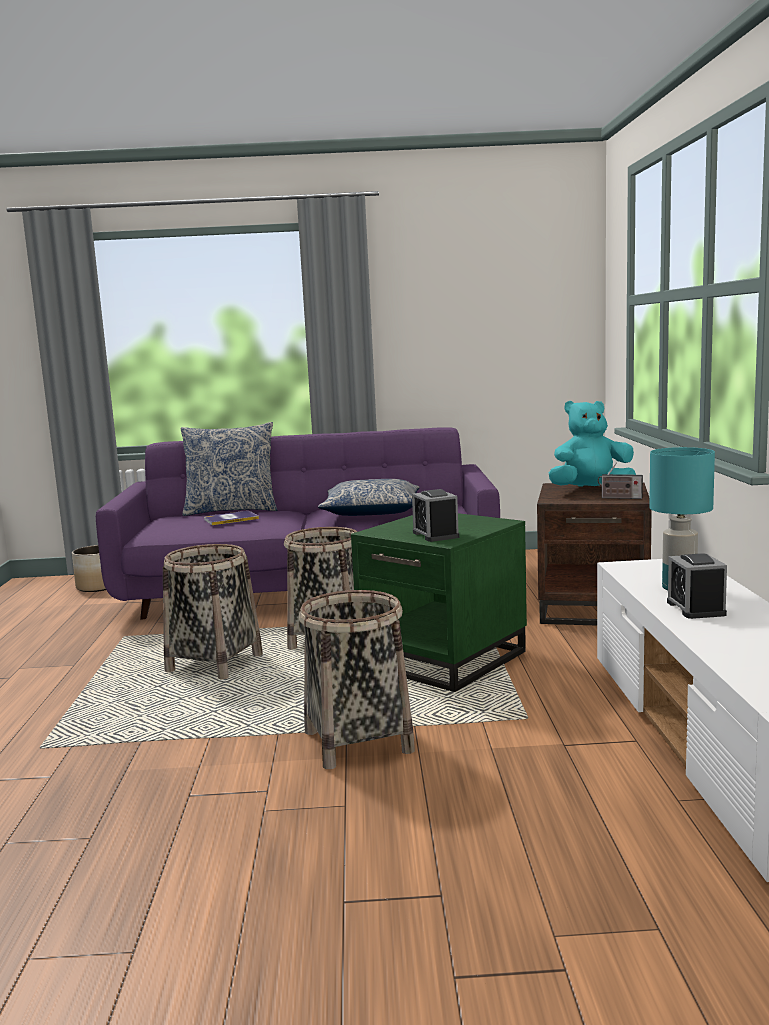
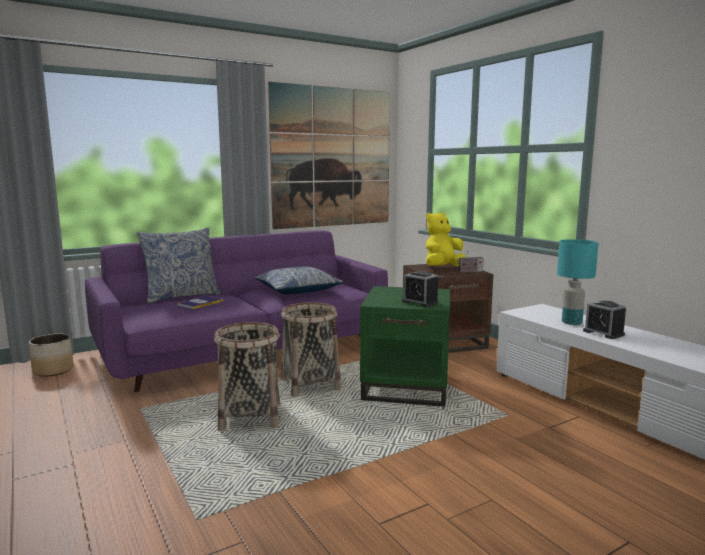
camera: 30 degrees left, 0 degrees up
basket [299,590,415,769] -> none
turquoise plush toy [549,401,636,486] -> yellow plush toy [426,212,467,267]
none -> picture [268,82,390,229]

